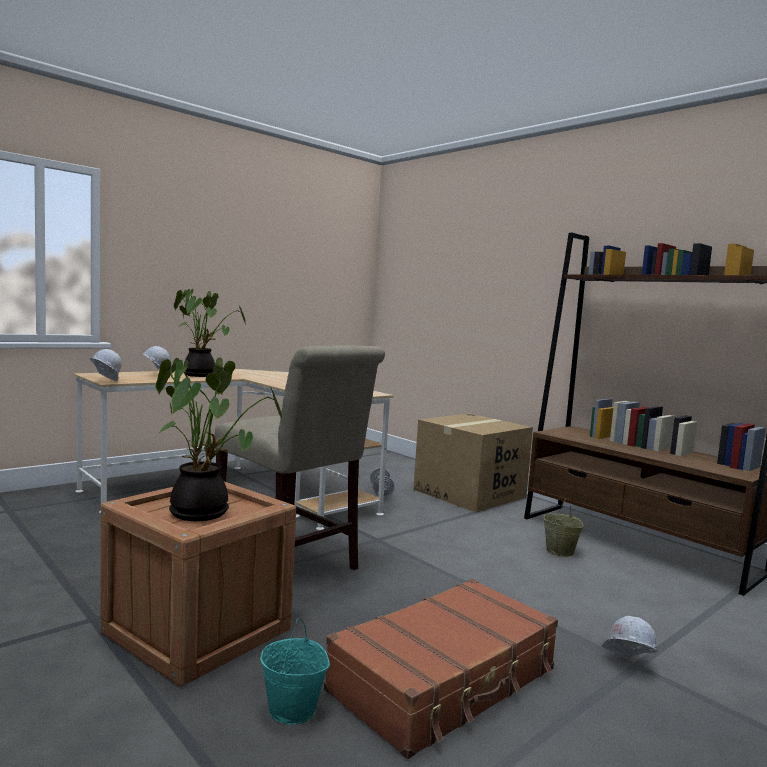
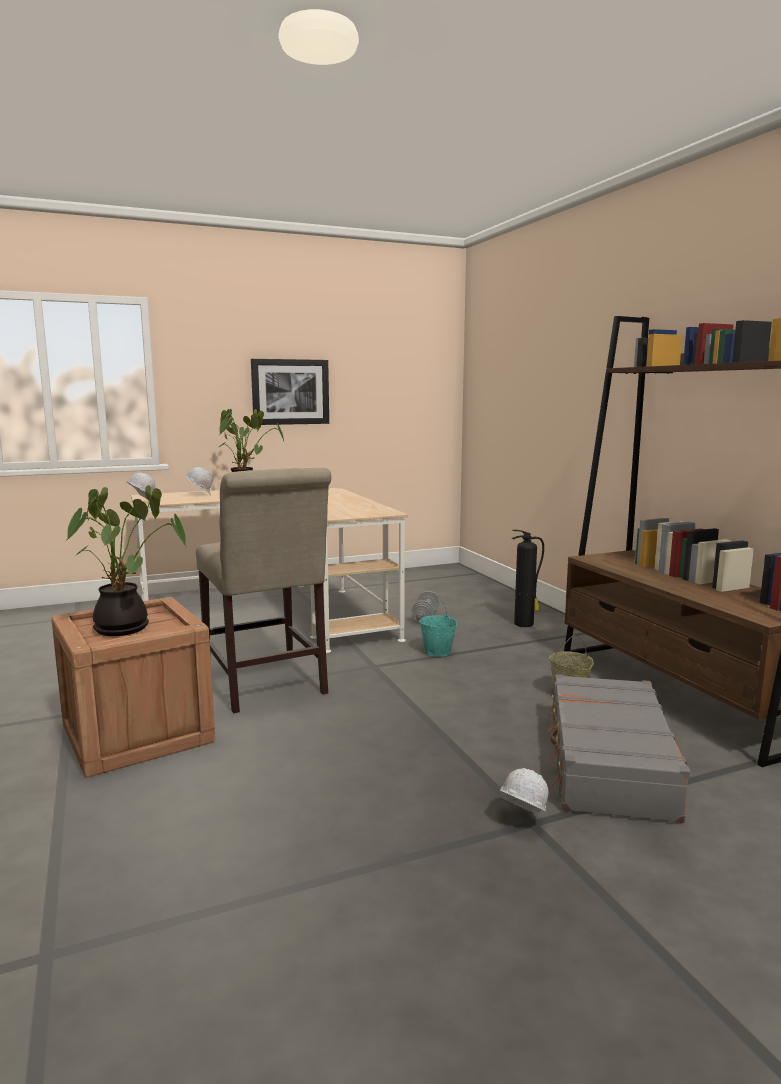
camera: 20 degrees right, 5 degrees up
turquoise bucket [260,618,330,725] -> turquoise bucket moved to [419,600,457,657]
brown suitcase [324,579,558,759] -> none
cardboard box [413,413,533,512] -> fire extinguisher [512,530,544,627]
none -> picture [251,359,329,425]
none -> grey suitcase [546,674,690,823]

